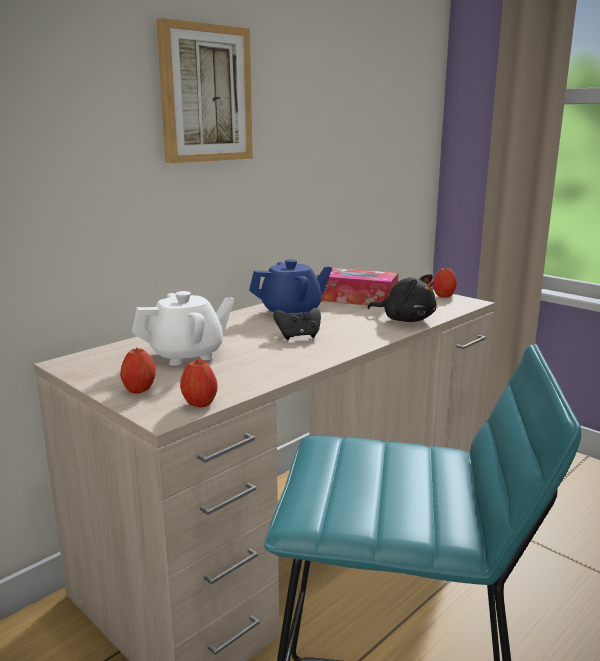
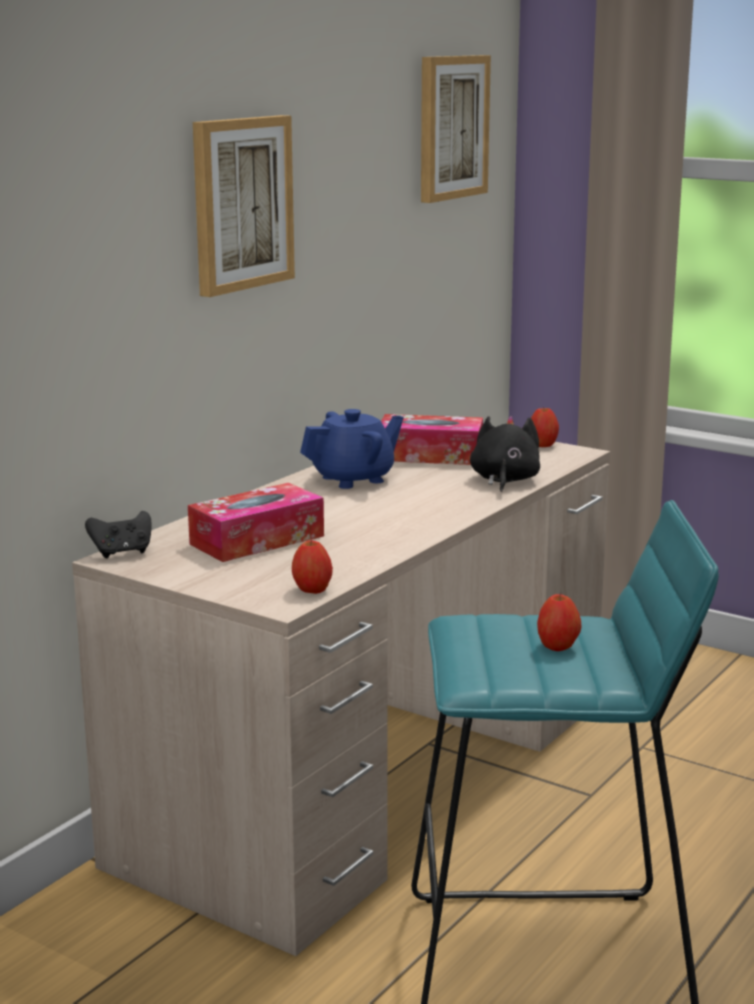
camera: 10 degrees left, 0 degrees up
apple [120,348,156,394] -> apple moved to [537,594,582,651]
white teapot [132,291,234,366] -> tissue box [188,483,324,562]
black game controller [273,307,321,340] -> black game controller moved to [85,511,152,558]
black plush toy [367,274,437,322] -> black plush toy turned 105 degrees counterclockwise [470,416,540,492]
none -> picture [421,55,491,203]

